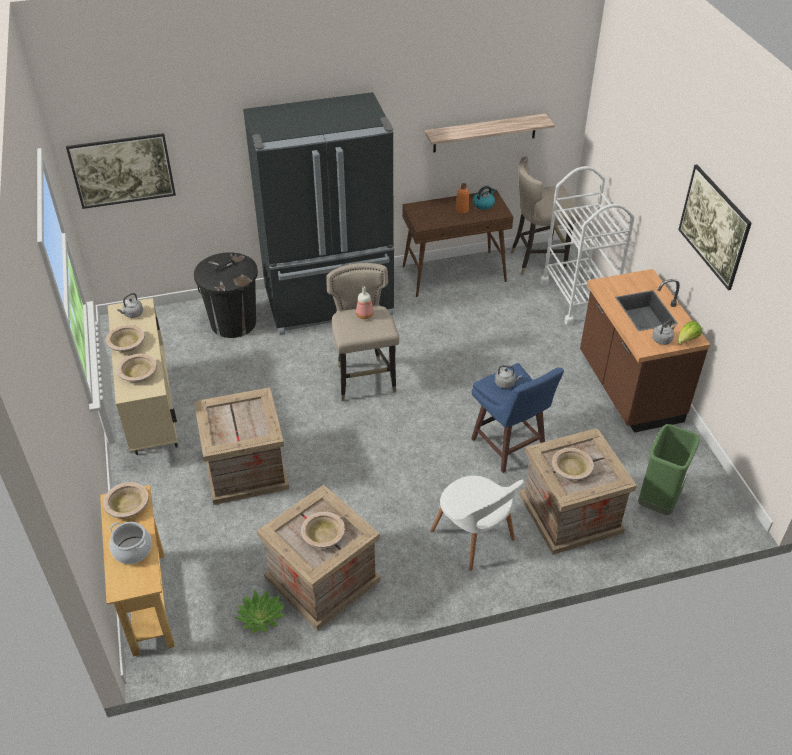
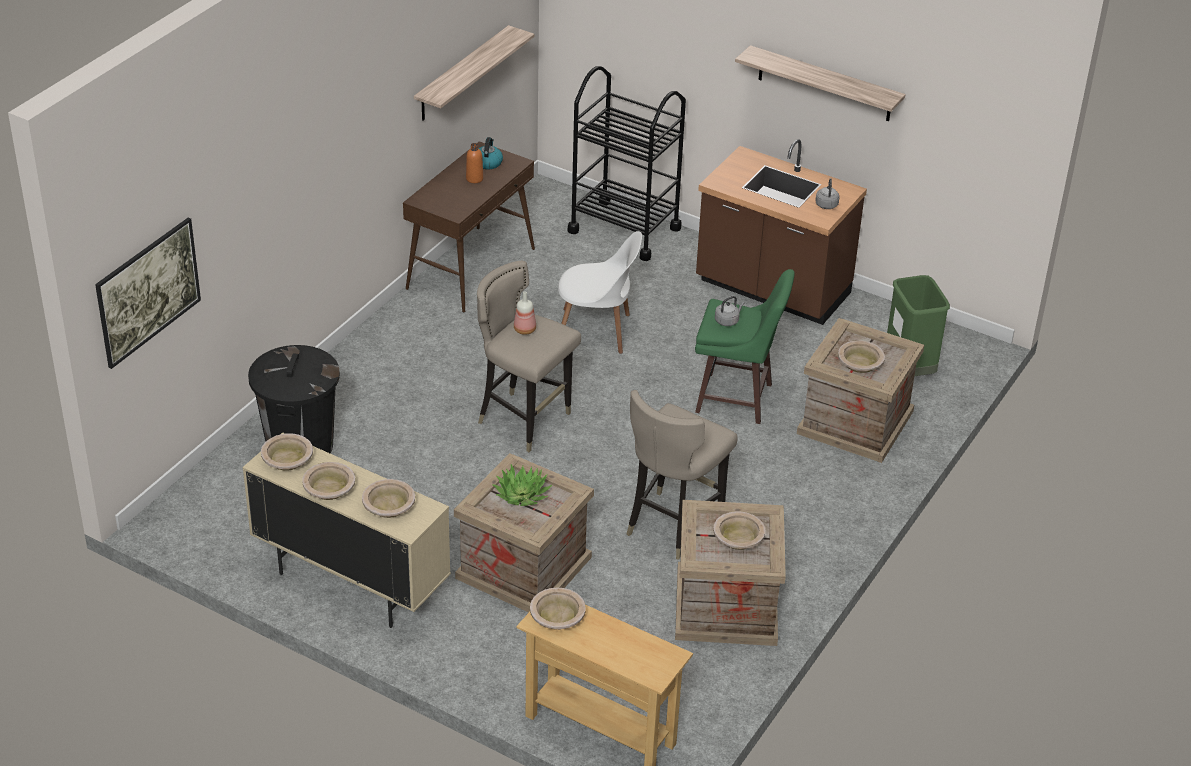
camera: 45 degrees left, 5 degrees down
cooking pot [110,522,152,564] -> none
grey kettle [117,293,143,318] -> beige bowl [261,433,313,471]
potted plant [235,589,286,633] -> potted plant moved to [492,464,552,506]
black fridge [243,92,394,335] -> none
white chair [430,476,524,571] -> white chair moved to [558,231,642,354]
blue stool [471,363,564,473] -> green stool [695,269,795,424]
beige stool [510,156,581,275] -> beige stool moved to [627,390,738,560]
white cart [540,166,635,325] -> black cart [568,66,686,261]
picture [678,164,752,290] -> shelf [735,45,906,121]
lettuce [678,321,702,344] -> none

